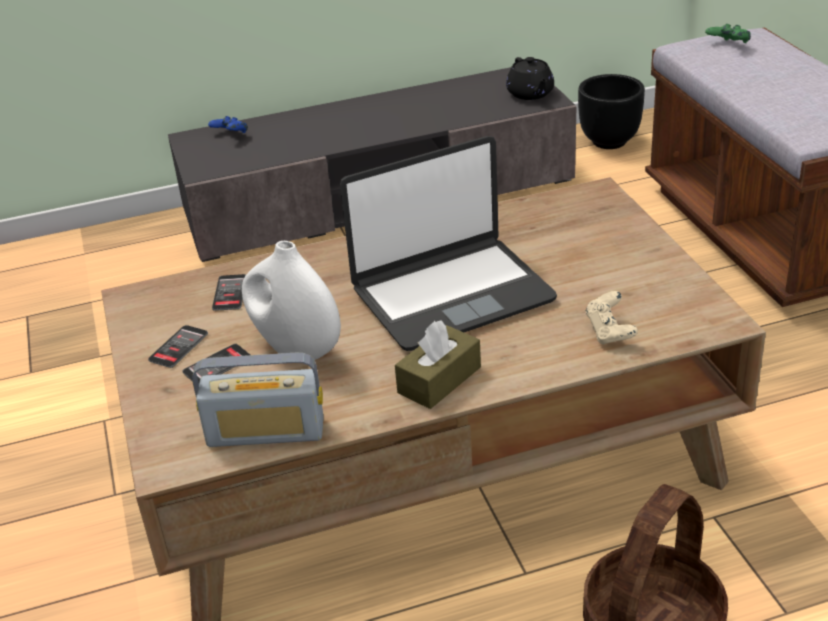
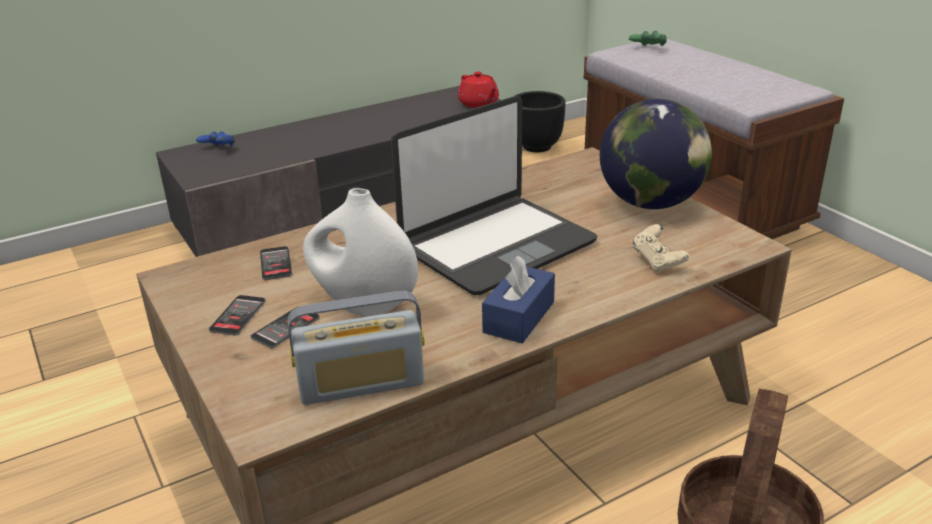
camera: 15 degrees left, 5 degrees down
brown tissue box [395,320,481,409] -> blue tissue box [482,255,555,343]
black teapot [506,57,554,100] -> red teapot [458,72,499,108]
none -> globe [600,99,712,209]

